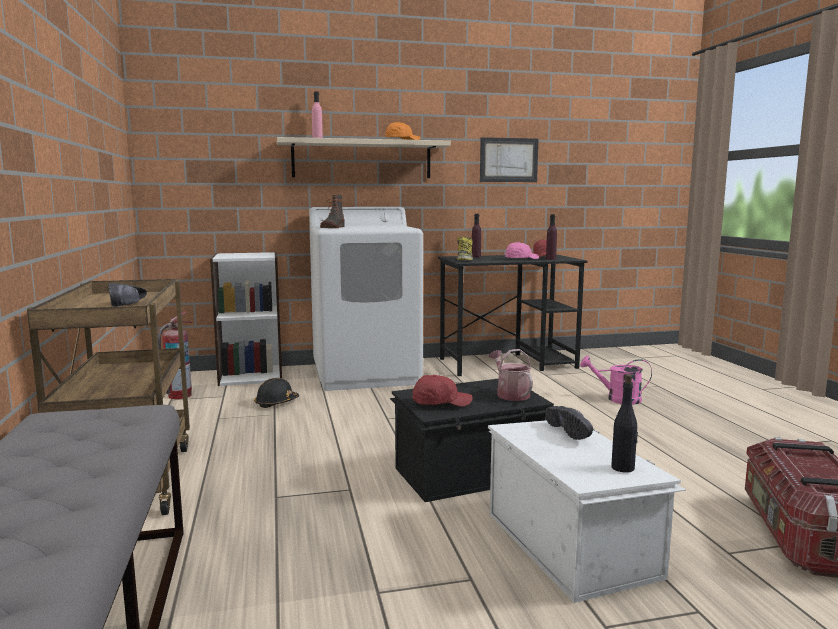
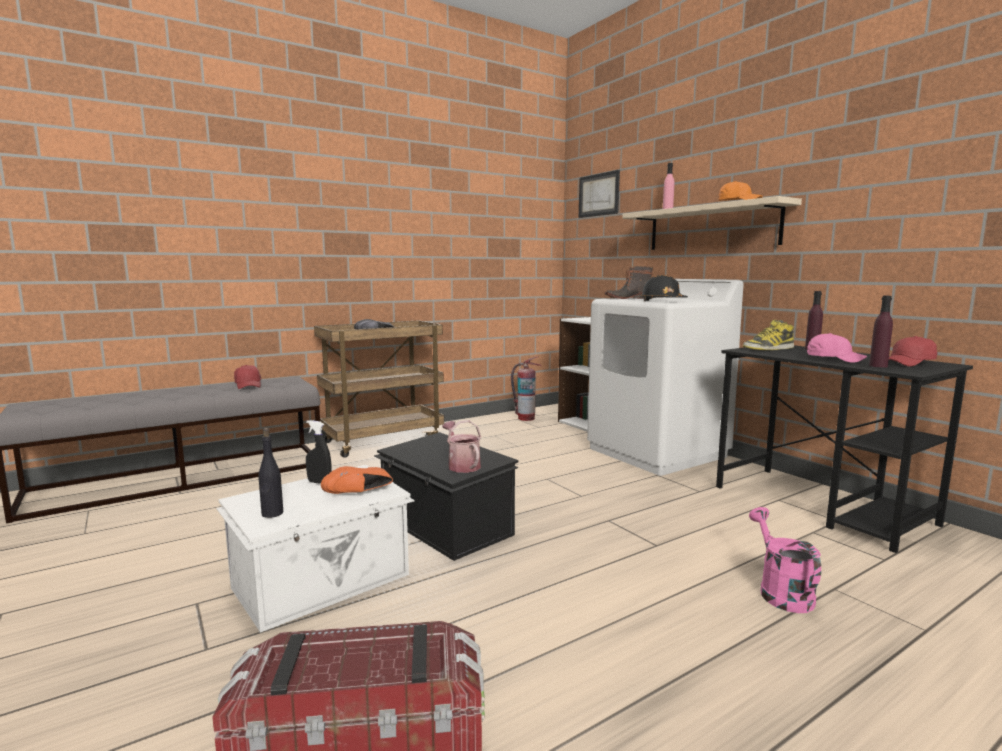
camera: 70 degrees right, 0 degrees up
black hard hat [254,378,299,408] -> black hard hat moved to [640,275,688,301]
red cap [412,375,473,406] -> red cap moved to [234,365,261,389]
picture [480,137,538,182] -> picture moved to [579,170,620,218]
watering can [489,349,533,401] -> watering can turned 75 degrees counterclockwise [442,420,481,473]
black shoe [545,406,593,440] -> orange shoe [321,466,393,494]
none -> black spray bottle [306,420,332,484]

